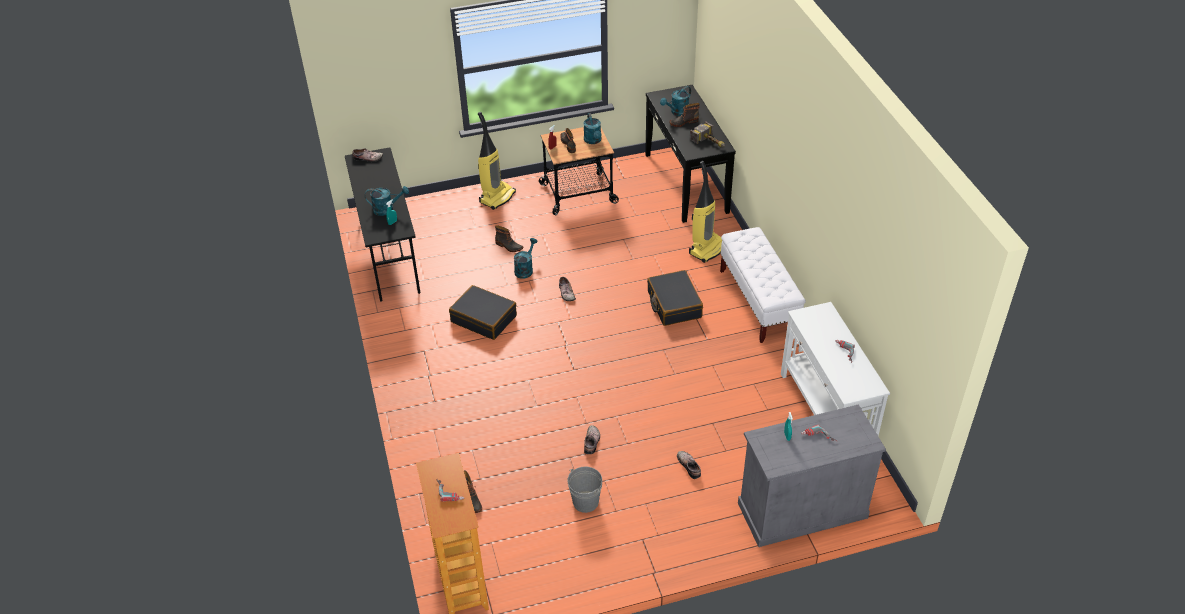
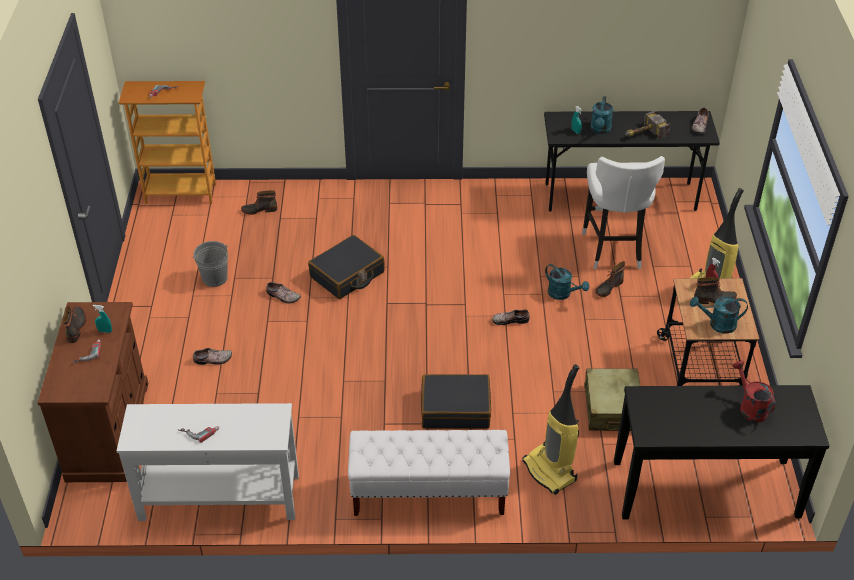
camera: 105 degrees right, 0 degrees up
black suitcase [449,285,517,340] -> black suitcase moved to [308,235,385,299]
turquoise watering can [660,86,691,116] -> red watering can [733,361,776,422]
boot [669,103,699,127] -> boot moved to [63,306,86,343]
hammer [690,121,725,147] -> hammer moved to [625,111,670,138]
grey cabinet [738,404,886,547] -> brown cabinet [38,302,148,482]
none -> white stool [582,156,665,269]
none -> beige suitcase [584,368,640,431]

